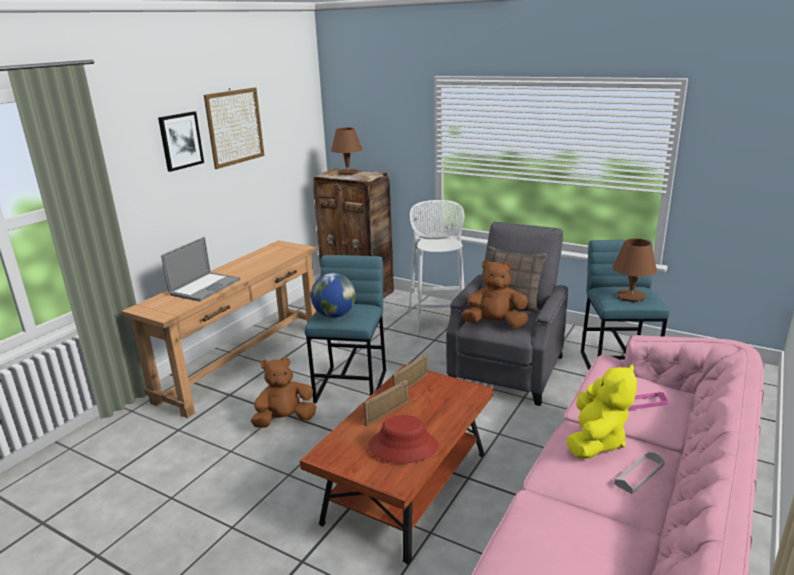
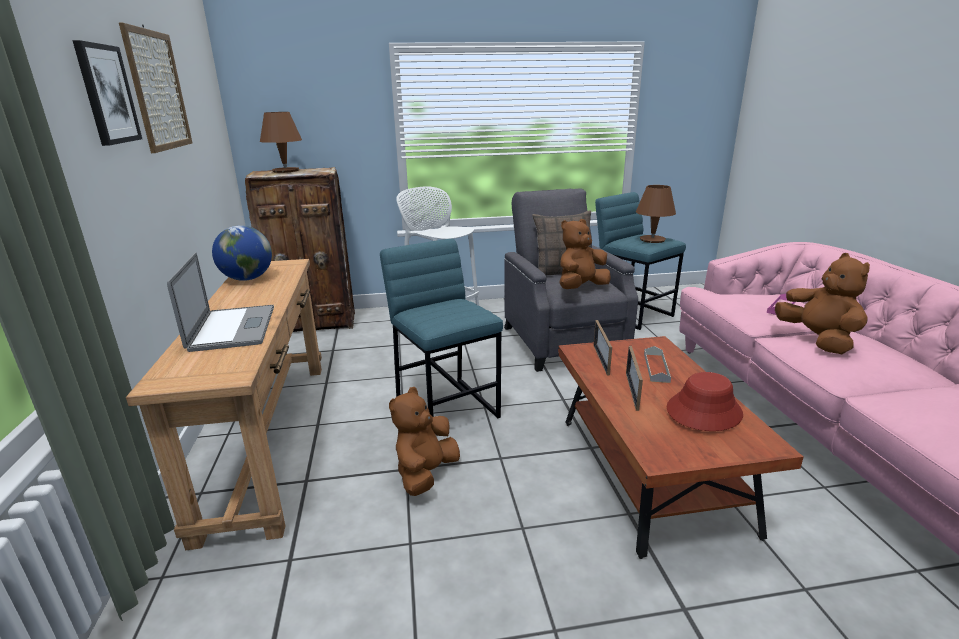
camera: 40 degrees left, 0 degrees up
globe [311,273,356,318] -> globe moved to [212,225,272,281]
yellow plush toy [567,364,637,459] -> brown plush toy [775,253,870,354]
grey tray [614,452,665,494] -> grey tray moved to [644,346,671,383]

